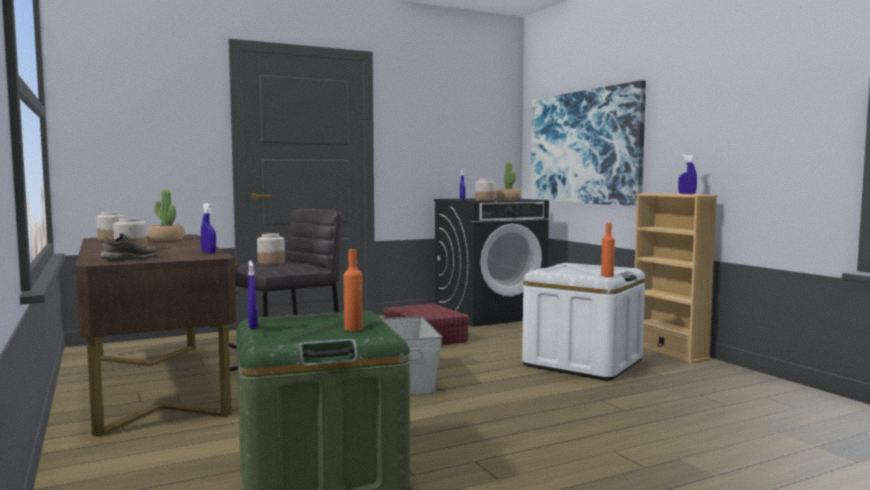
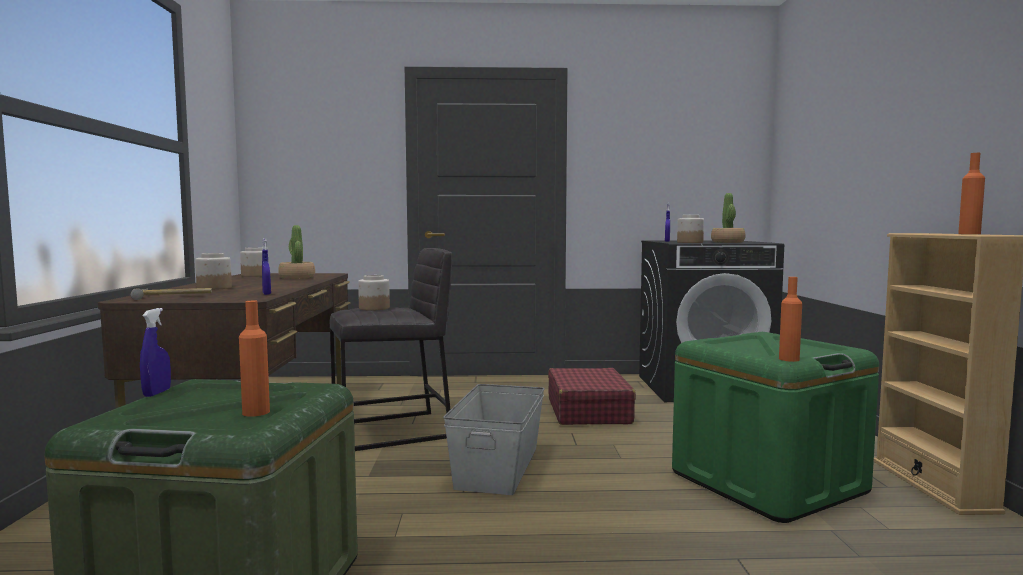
camera: 25 degrees right, 0 degrees up
grey shoe [100,233,159,260] -> hammer [131,288,212,300]
white storage box [522,263,645,381] -> green storage box [672,332,879,523]
picture [531,80,646,206] -> none
blue spray bottle [678,154,697,194] -> orange bottle [958,153,985,234]

